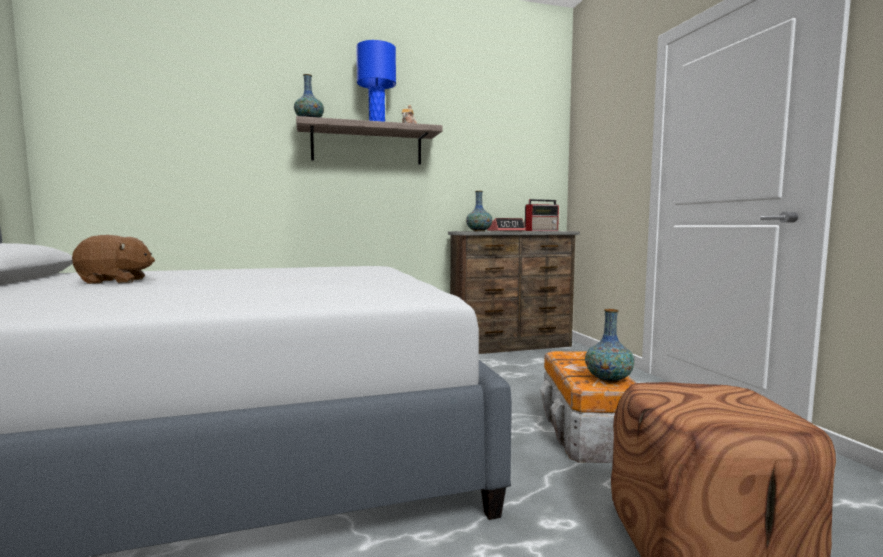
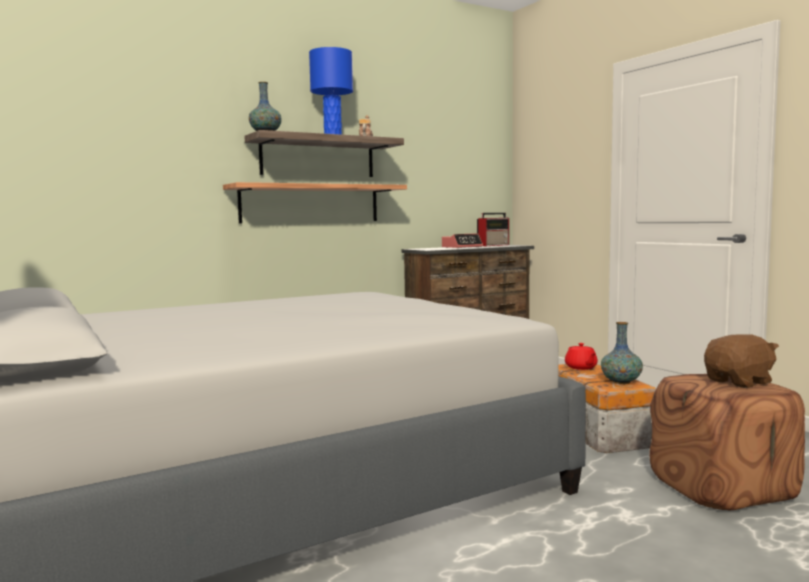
camera: 15 degrees left, 0 degrees up
brown plush toy [72,235,155,284] -> brown plush toy moved to [704,334,779,388]
vase [466,191,492,231] -> none
none -> shelf [223,182,407,223]
none -> red teapot [565,343,598,370]

